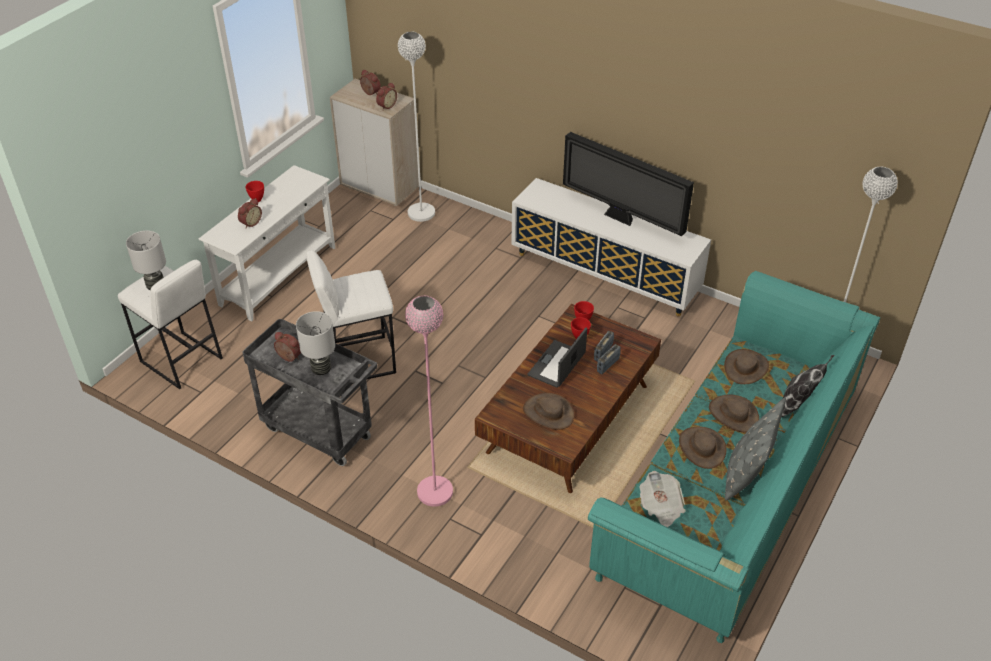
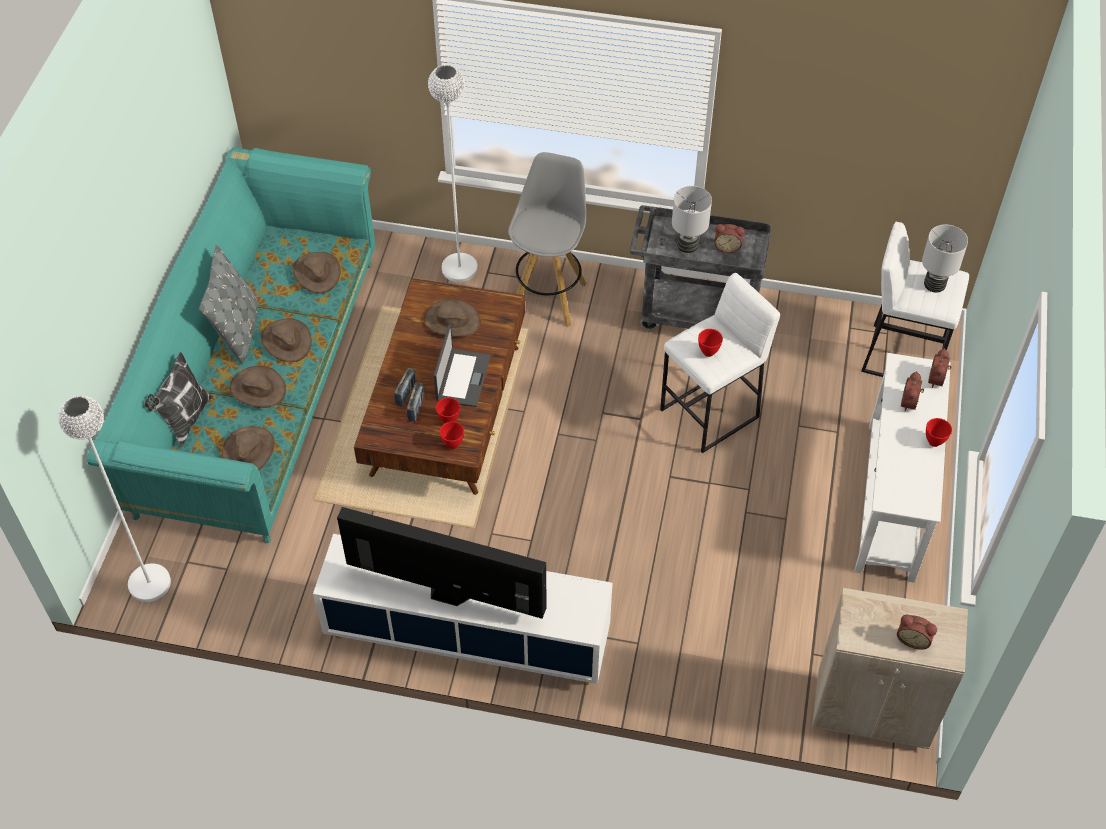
camera: 160 degrees right, 10 degrees up
alarm clock [376,82,397,110] -> alarm clock moved to [928,348,951,388]
white floor lamp [398,31,435,222] -> white floor lamp moved to [428,65,478,282]
pink floor lamp [405,295,453,507] -> grey stool [508,152,587,327]
newspaper [640,471,685,527] -> brown hat [293,252,341,293]
none -> red bowl [698,329,723,357]

